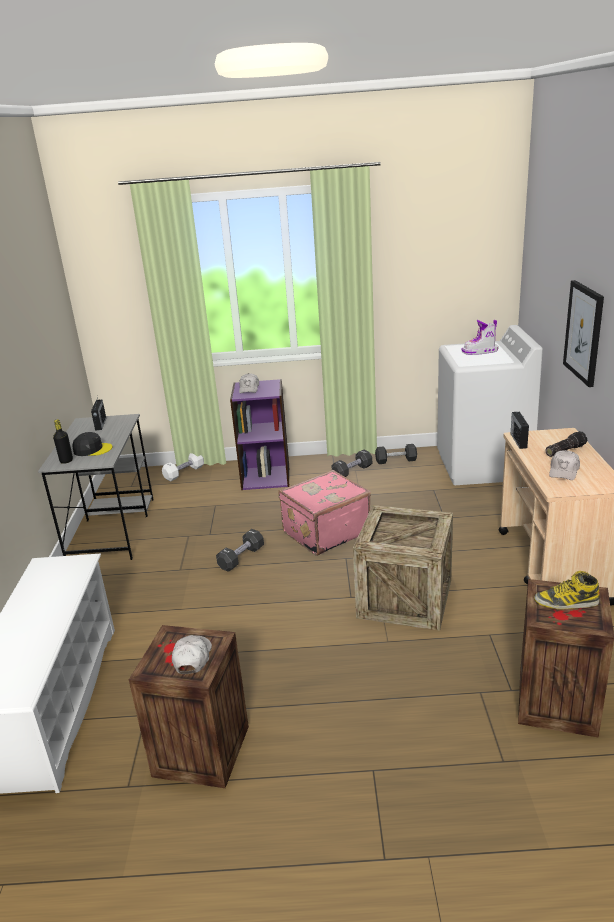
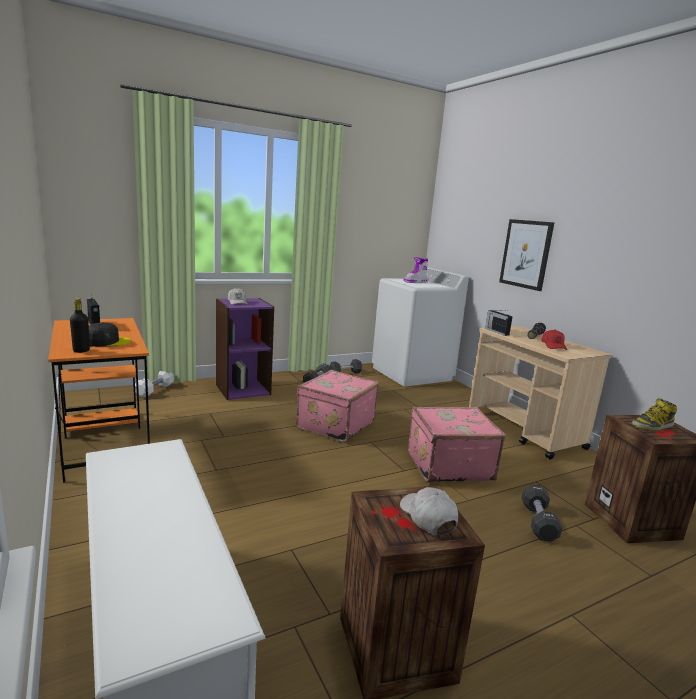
camera: 30 degrees left, 10 degrees down
grey desk [38,414,154,560] -> orange desk [48,318,150,483]
black dumbbell [216,529,264,572] -> black dumbbell moved to [522,484,562,542]
crate [353,505,453,631] -> pink suitcase [408,407,506,483]
white cap [549,450,580,480] -> red cap [542,330,568,350]

